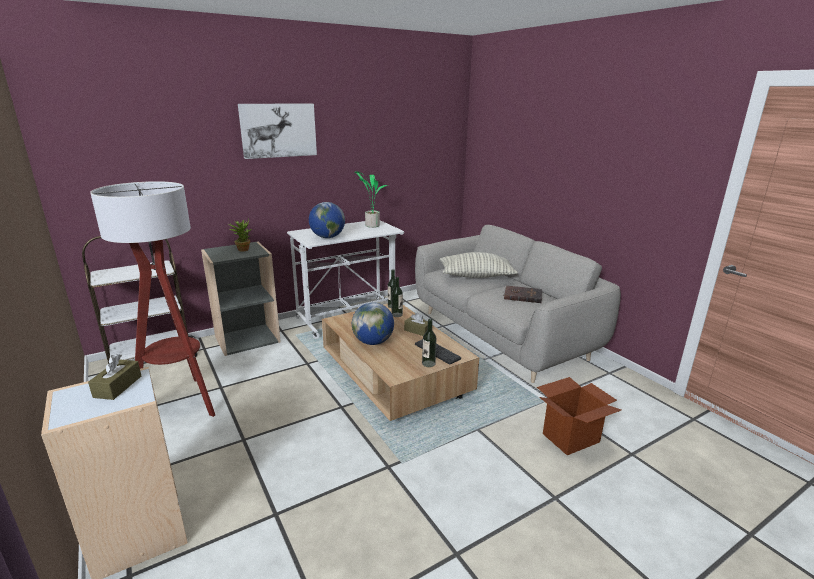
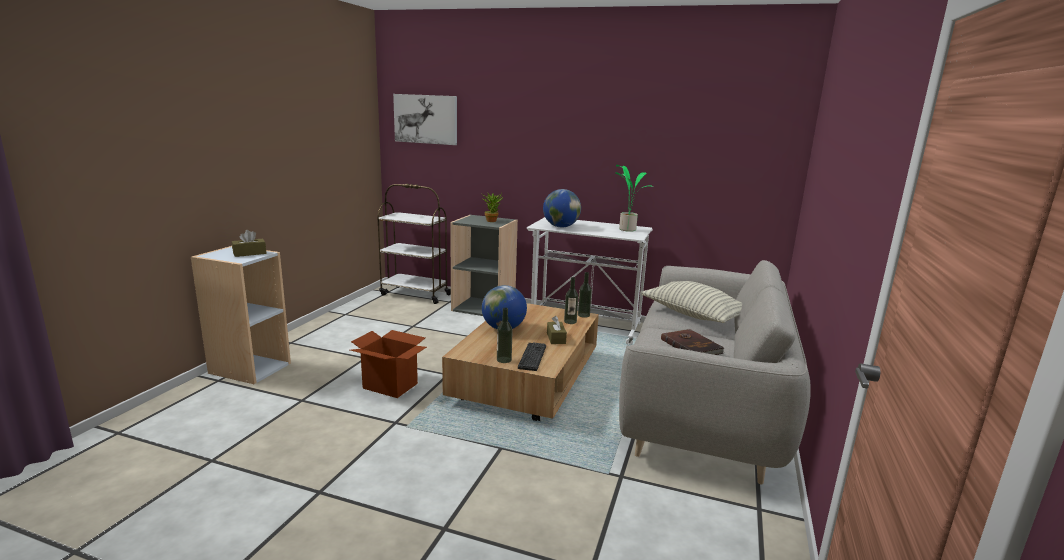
camera: 50 degrees right, 5 degrees down
floor lamp [90,181,215,417] -> none
picture [238,104,317,159] -> picture moved to [393,94,457,145]
cardboard box [537,377,622,455] -> cardboard box moved to [350,330,427,398]

